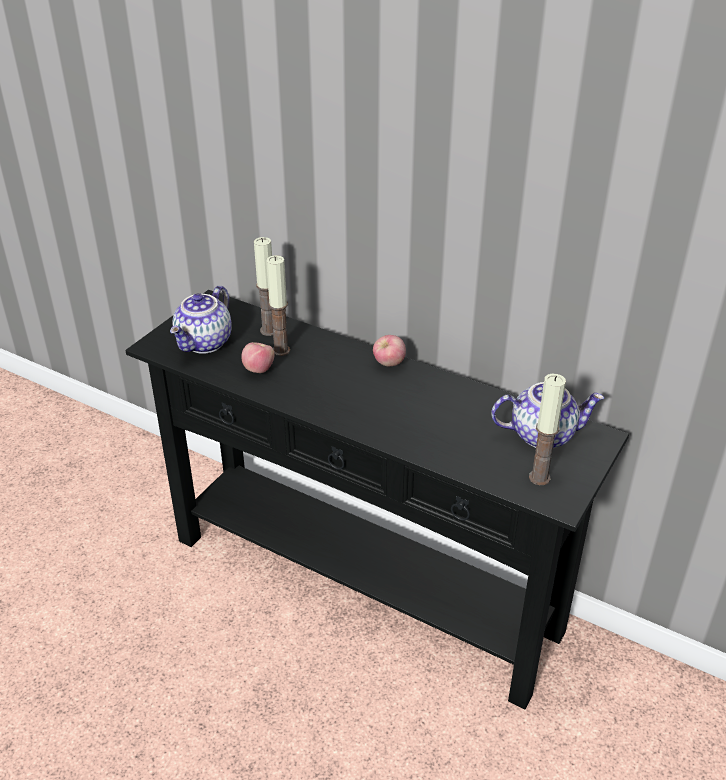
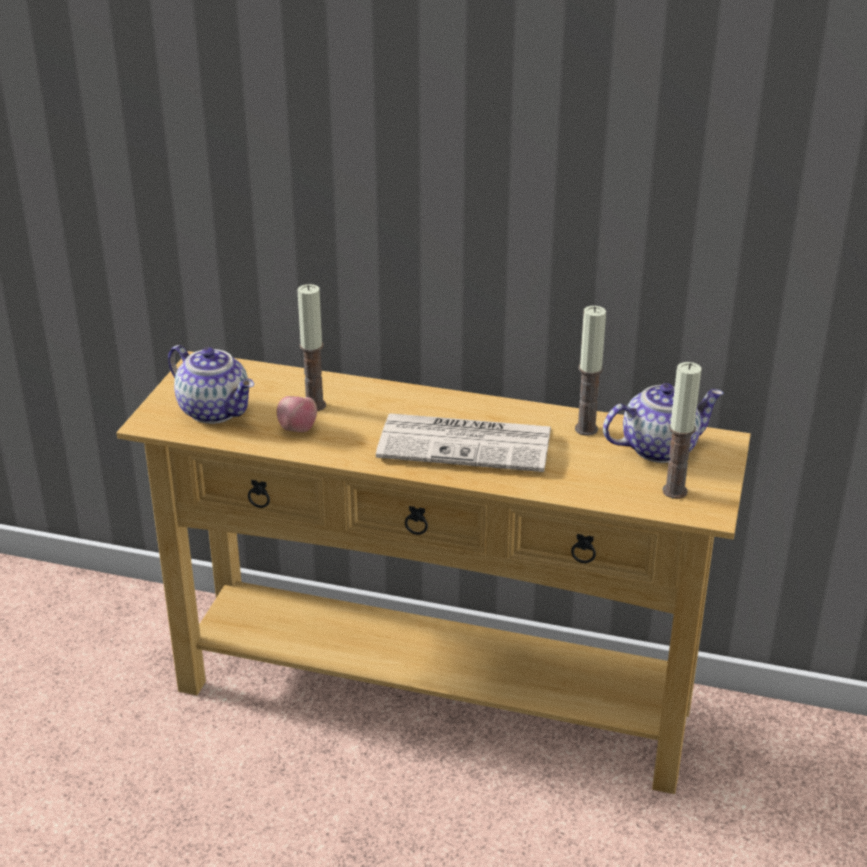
camera: 15 degrees left, 5 degrees down
black console table [125,290,629,709] -> beige console table [116,351,751,794]
teapot [170,285,232,354] -> teapot turned 60 degrees counterclockwise [168,345,254,424]
candle [254,237,273,336] -> candle moved to [575,306,606,436]
apple [373,335,406,366] -> none
none -> newspaper [376,413,551,472]

